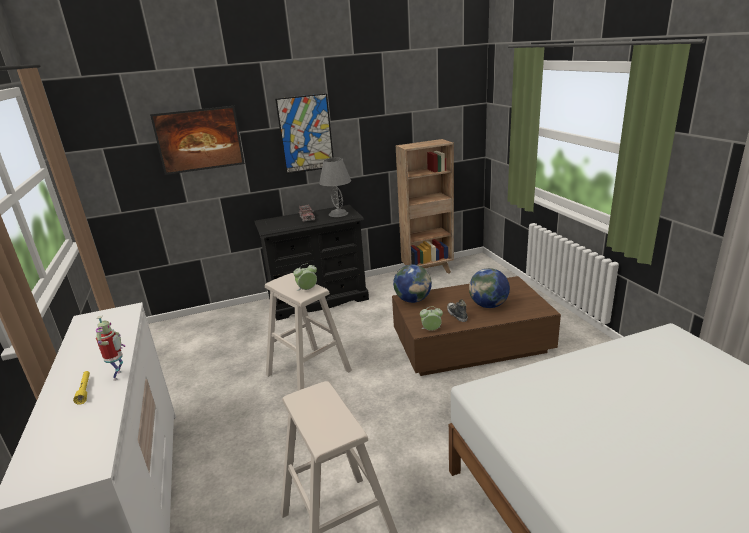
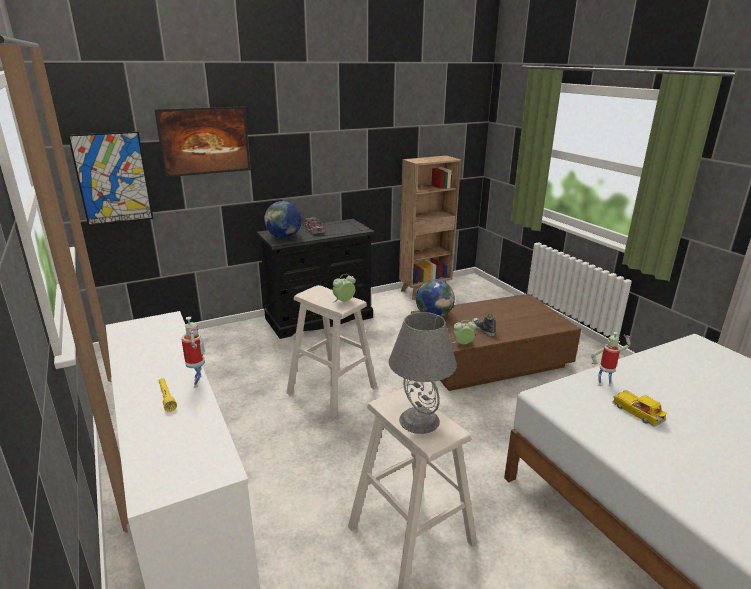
camera: 10 degrees left, 0 degrees up
picture [275,94,334,174] -> picture moved to [68,132,153,226]
grey table lamp [319,158,351,217] -> grey table lamp moved to [389,312,457,434]
globe [469,268,510,308] -> globe moved to [264,201,302,238]
none -> toy robot [591,332,631,387]
none -> toy car [612,390,667,427]

